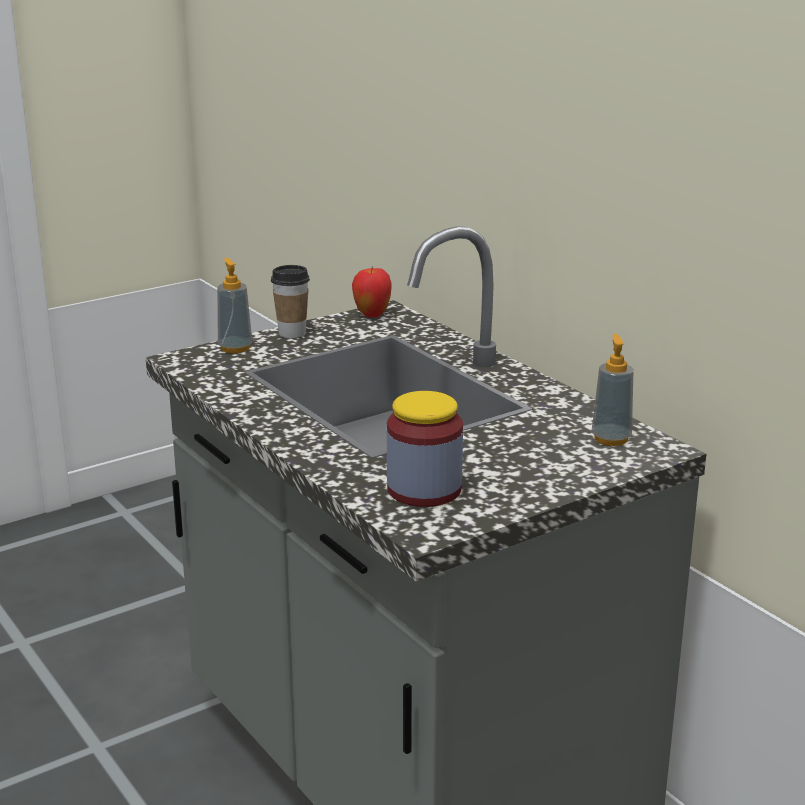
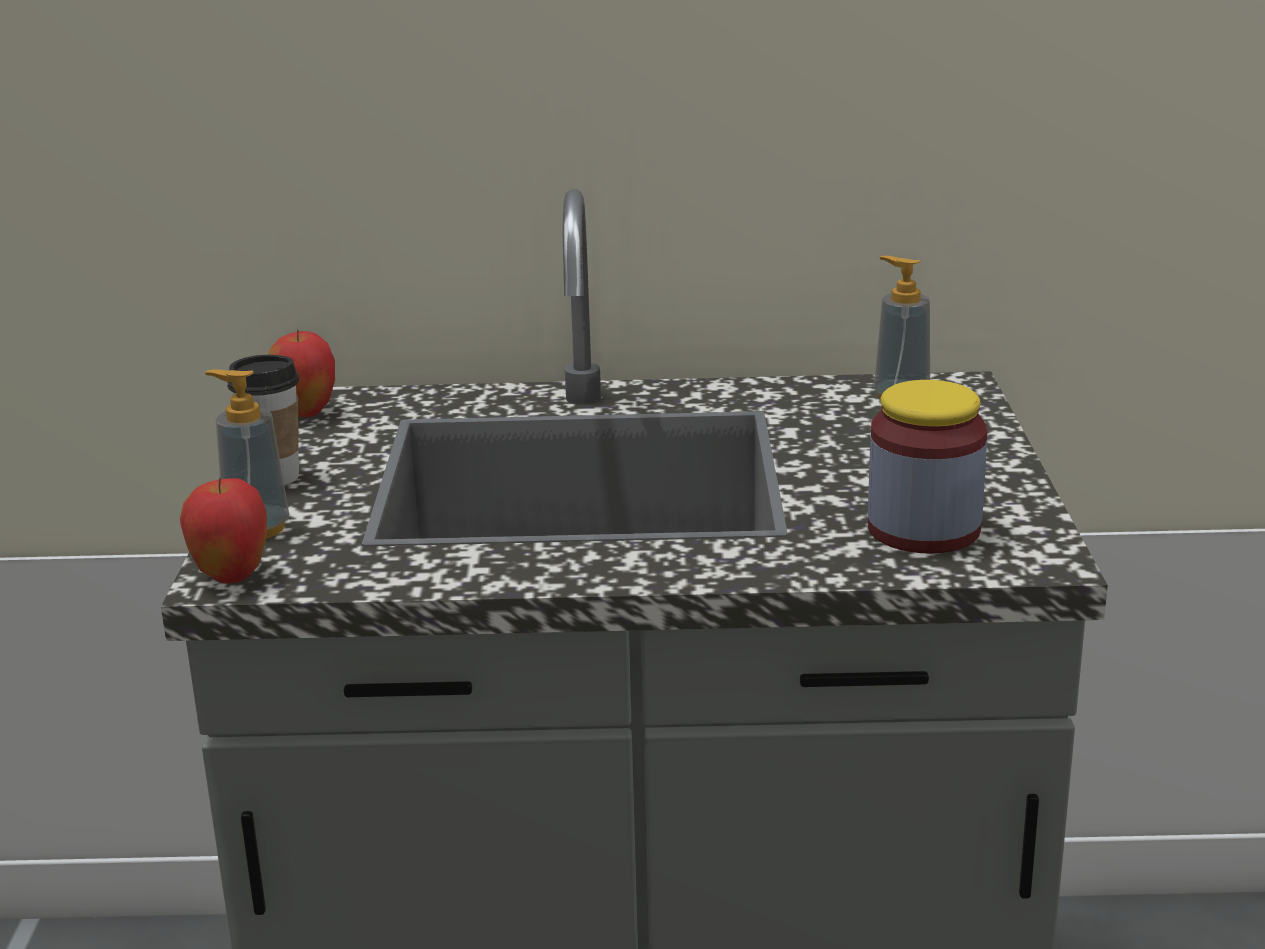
camera: 55 degrees left, 0 degrees up
none -> apple [180,477,267,583]

